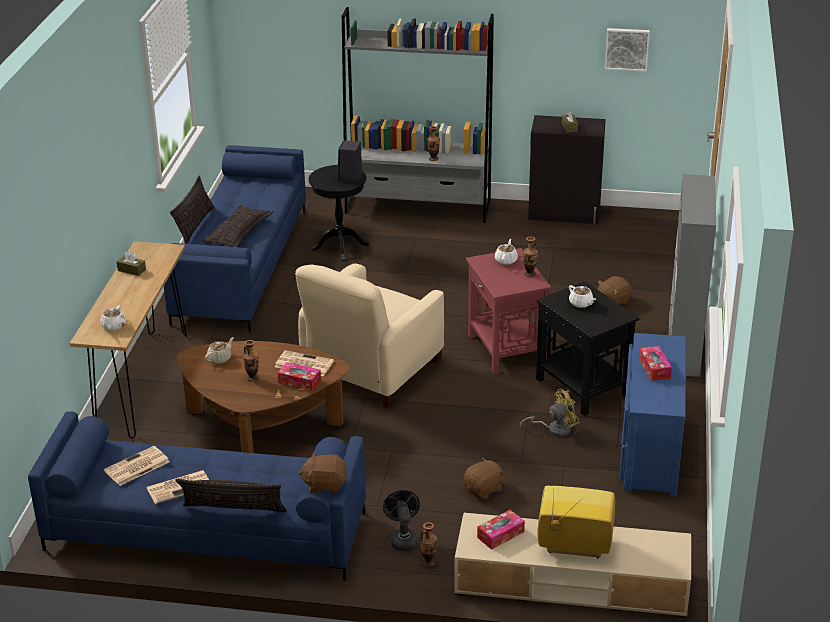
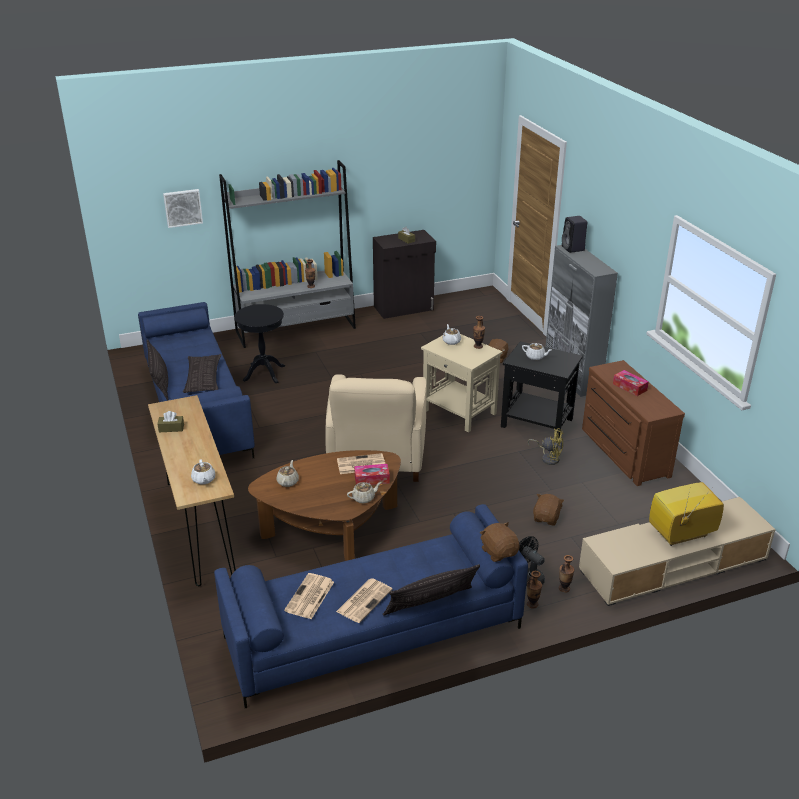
camera: 30 degrees left, 0 degrees up
vase [243,340,259,382] -> vase moved to [527,571,542,608]
brown plush toy [299,452,348,494] -> brown plush toy turned 90 degrees clockwise [480,522,520,562]
black speaker [337,140,362,182] -> black speaker moved to [562,216,587,253]
red side table [466,248,551,374] -> beige side table [421,334,503,432]
tissue box [477,510,525,550] -> none
yellow fan [520,389,580,436] -> yellow fan turned 75 degrees clockwise [528,428,564,465]
picture [605,28,650,71] -> picture moved to [163,189,203,228]
blue dresser [617,333,686,496] -> brown dresser [582,360,685,486]
none -> beige teapot [347,482,382,503]

